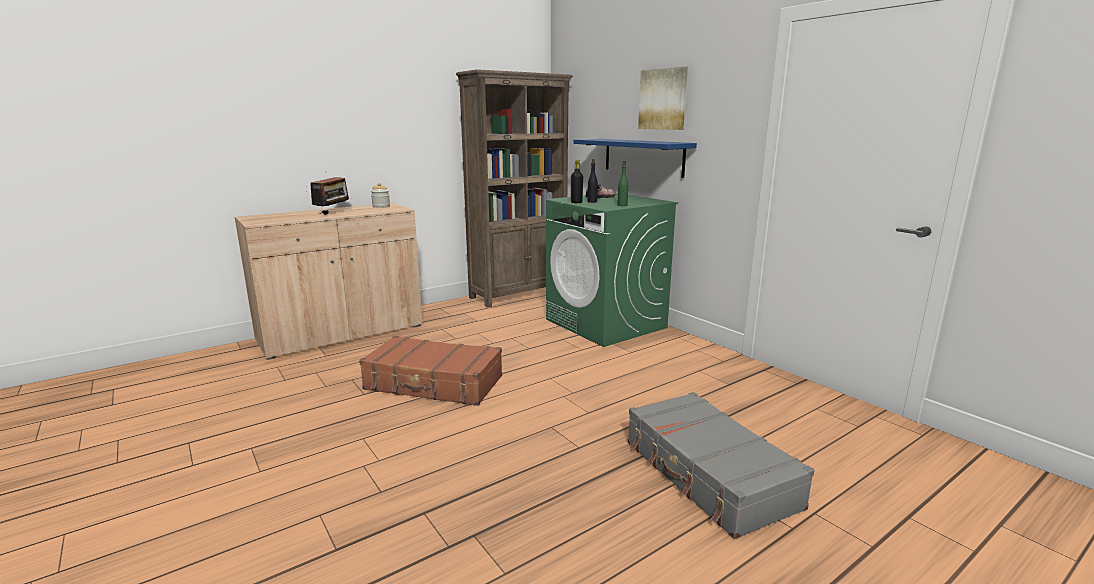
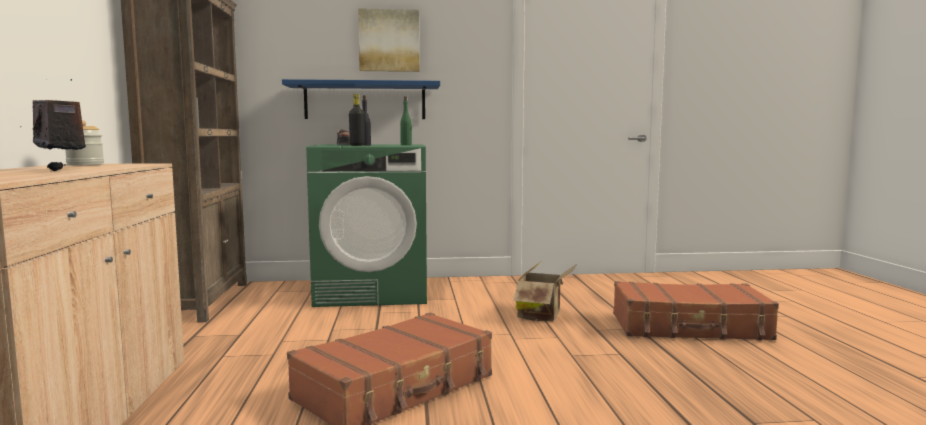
camera: 60 degrees left, 10 degrees down
grey suitcase [628,392,815,539] -> brown suitcase [613,281,779,340]
none -> cardboard box [513,262,578,321]

